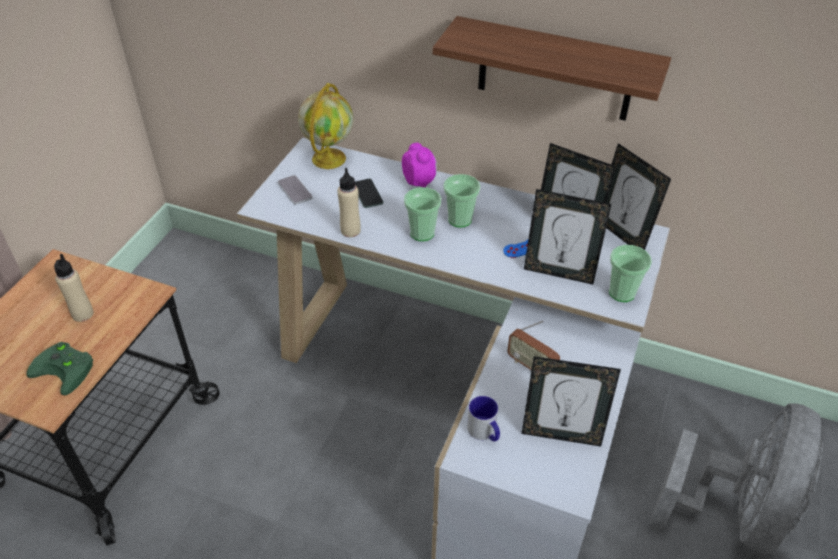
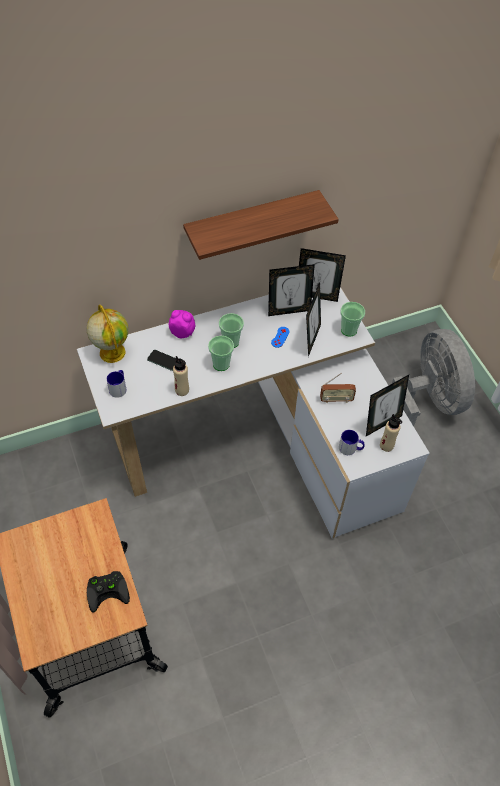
camera: 45 degrees left, 10 degrees up
green game controller [26,342,93,396] -> black game controller [87,571,130,613]
beige bottle [54,254,94,322] -> beige bottle moved to [380,414,402,452]
phone [278,175,313,205] -> mug [107,370,126,398]
picture frame [524,189,612,285] -> picture frame turned 45 degrees counterclockwise [306,282,321,357]

